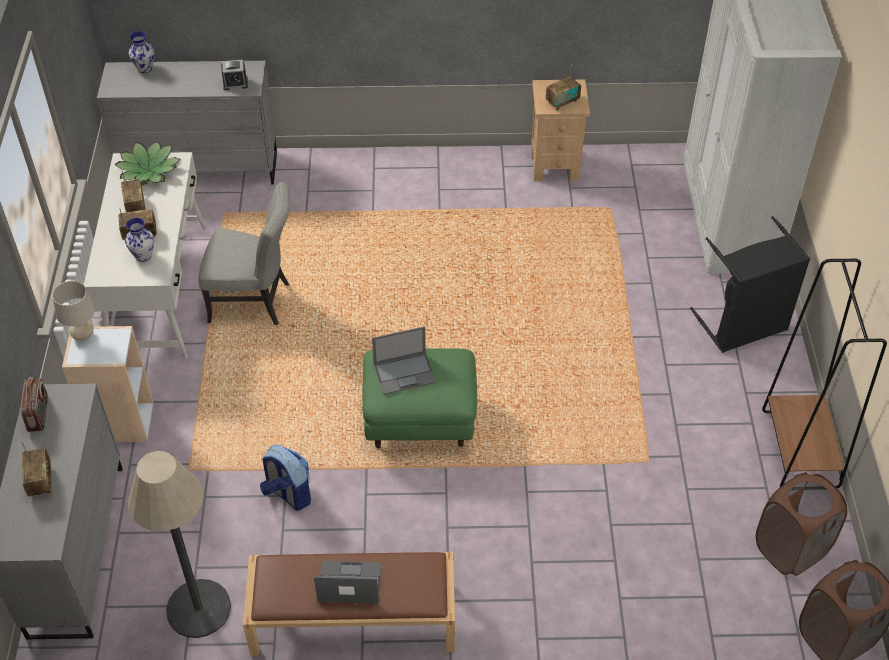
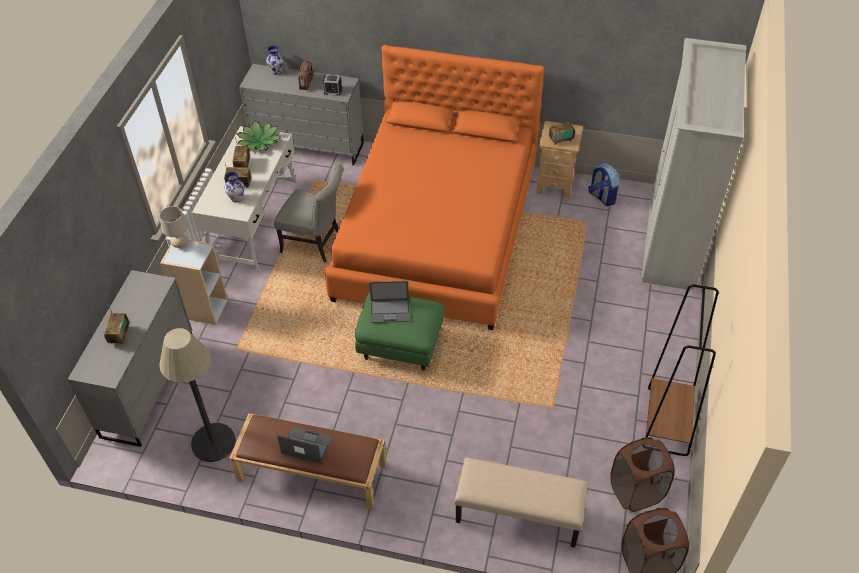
camera: 15 degrees right, 0 degrees up
radio [21,377,48,432] -> radio moved to [298,60,313,90]
backpack [260,445,311,511] -> backpack moved to [588,163,620,206]
black laundry basket [690,216,810,353] -> none
none -> orange bed [325,45,544,330]
none -> beige bench [454,457,588,548]

